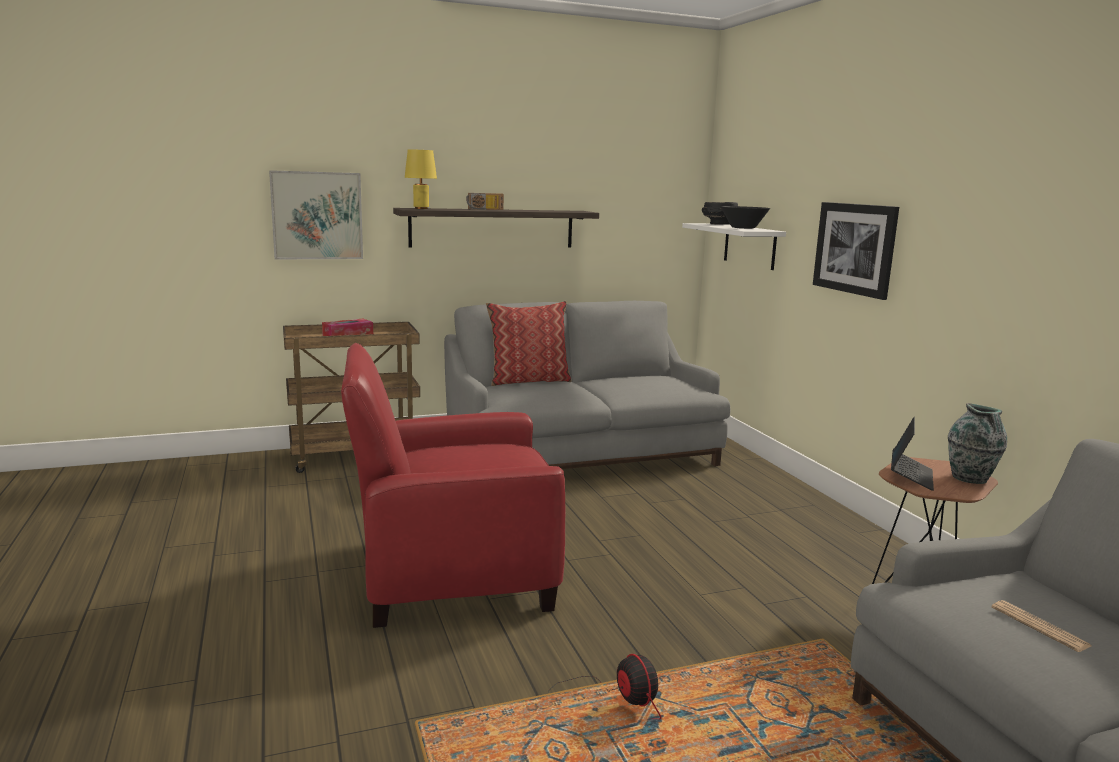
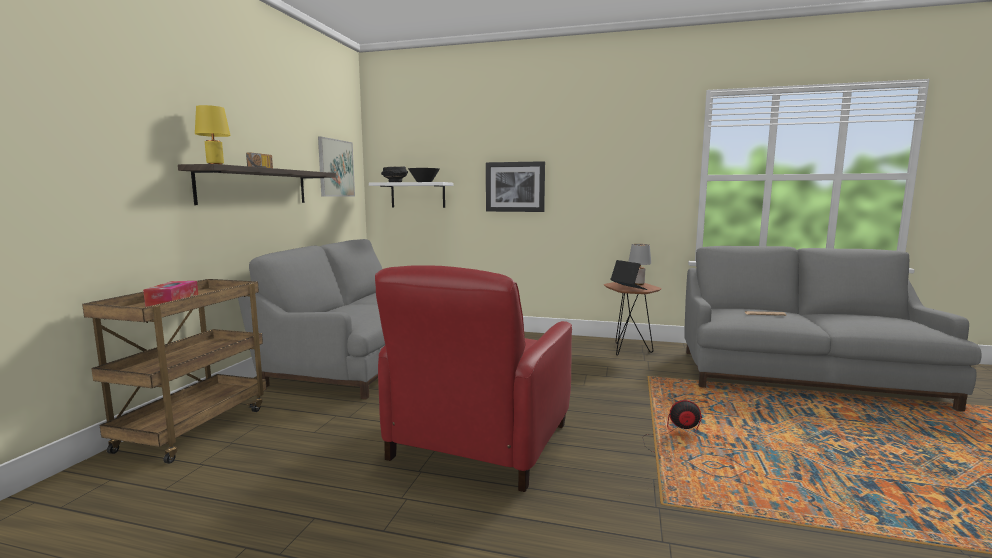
camera: 55 degrees left, 5 degrees down
picture [269,170,363,259] -> picture moved to [318,136,355,197]
pillow [486,301,572,386] -> none
vase [948,403,1007,484] -> grey table lamp [628,244,651,285]

